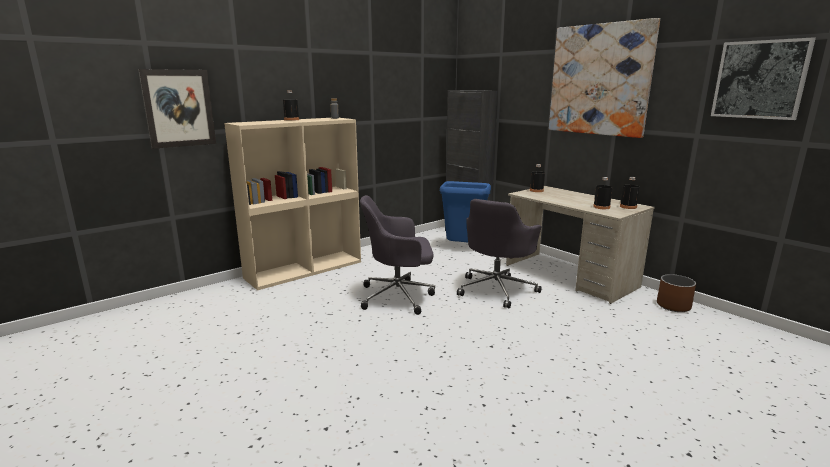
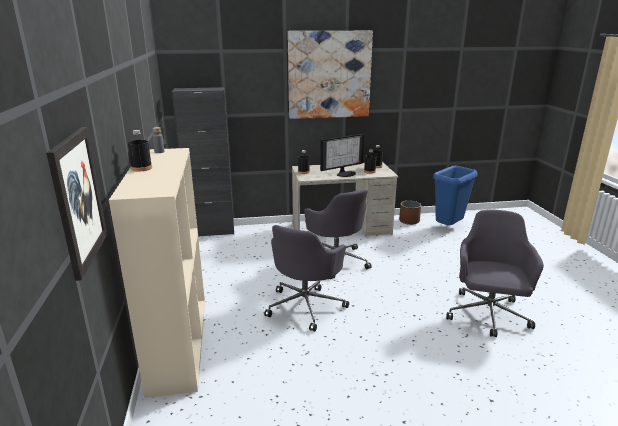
camera: 60 degrees left, 5 degrees up
blue trash can [440,181,491,242] -> blue trash can moved to [433,166,478,225]
picture [711,37,816,120] -> none
none -> monitor [320,134,364,177]
none -> grey office chair [446,209,544,337]

